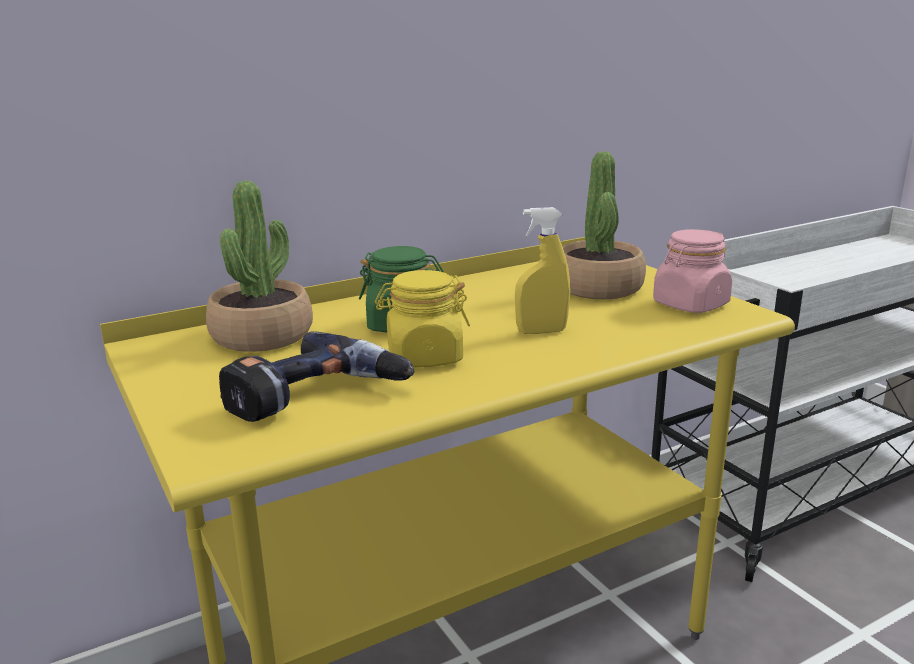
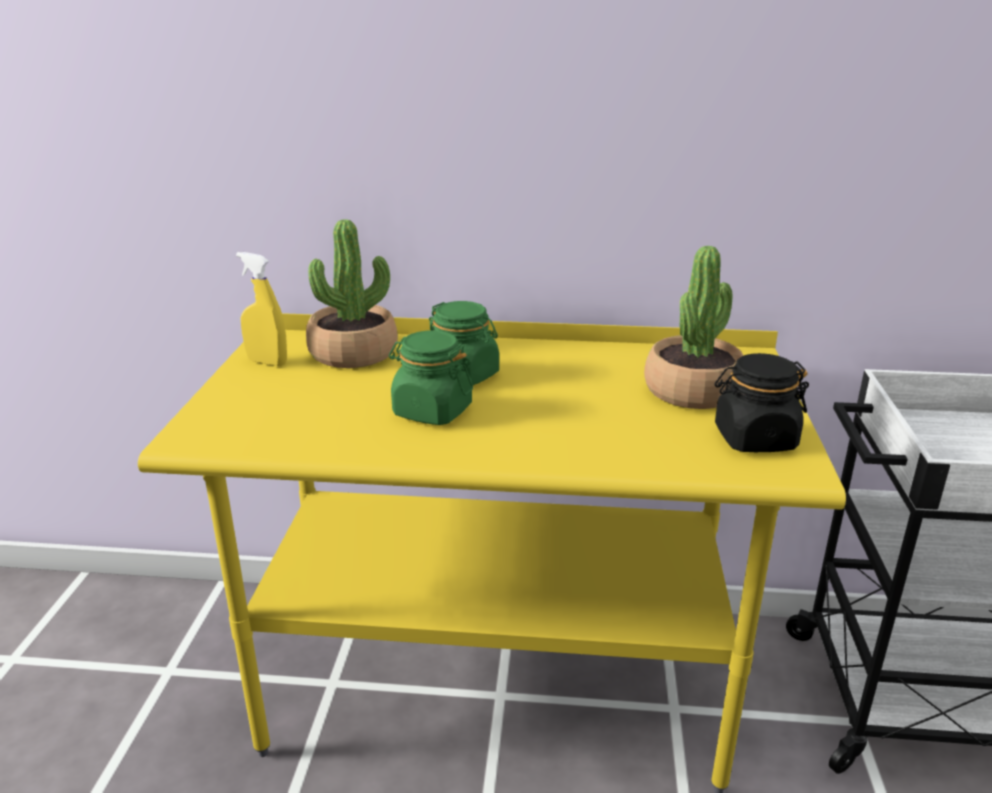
camera: 35 degrees right, 5 degrees up
power drill [219,331,414,422] -> none
yellow jar [375,270,470,367] -> green jar [389,330,473,425]
yellow spray bottle [515,207,570,334] -> yellow spray bottle moved to [236,252,287,366]
pink jar [653,229,732,313] -> black jar [715,353,809,452]

